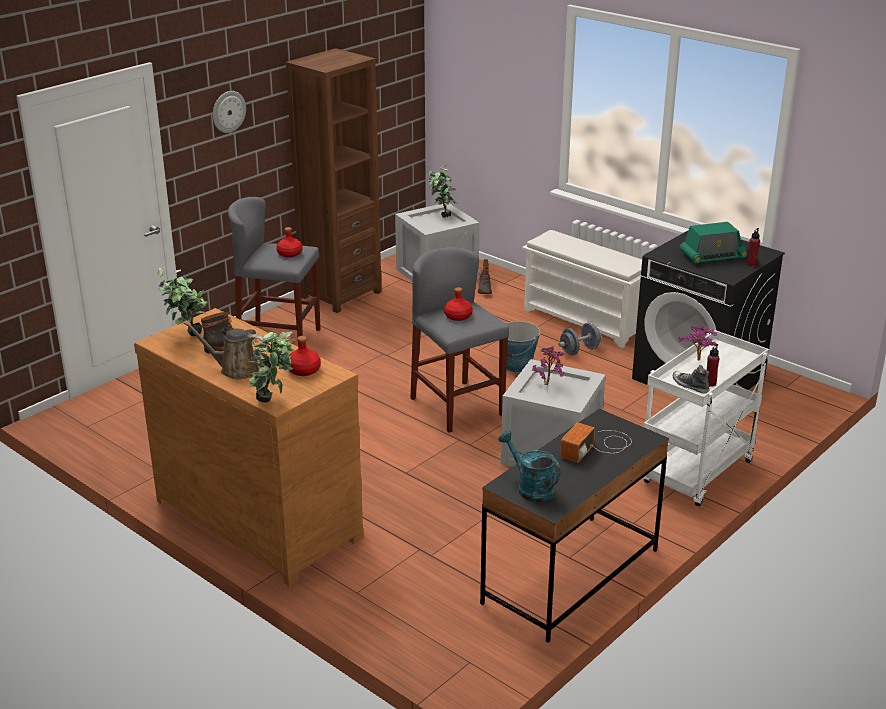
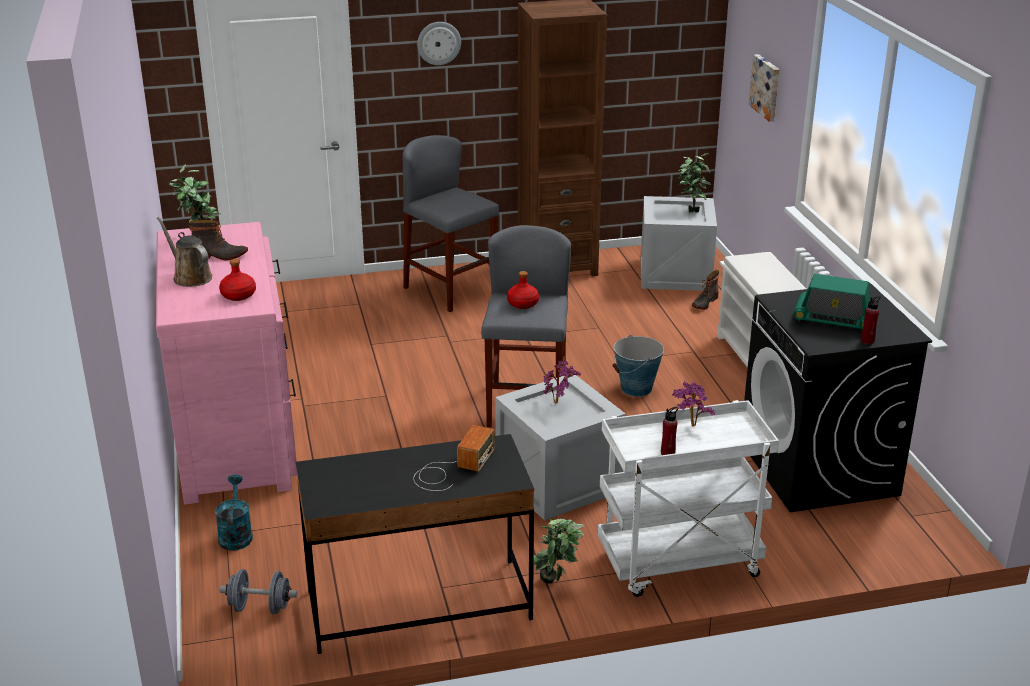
camera: 35 degrees right, 0 degrees up
brown dresser [134,308,363,586] -> pink dresser [156,222,297,504]
potted plant [247,331,296,403] -> potted plant moved to [534,518,585,583]
red bottle [276,227,302,258] -> none
turquoise watering can [499,431,561,502] -> turquoise watering can moved to [215,474,253,551]
grey dumbbell [558,323,602,355] -> grey dumbbell moved to [220,569,297,614]
radio [560,422,632,463] -> radio turned 135 degrees clockwise [413,425,494,491]
shoe [673,365,710,393] -> none
none -> picture [749,54,780,121]

